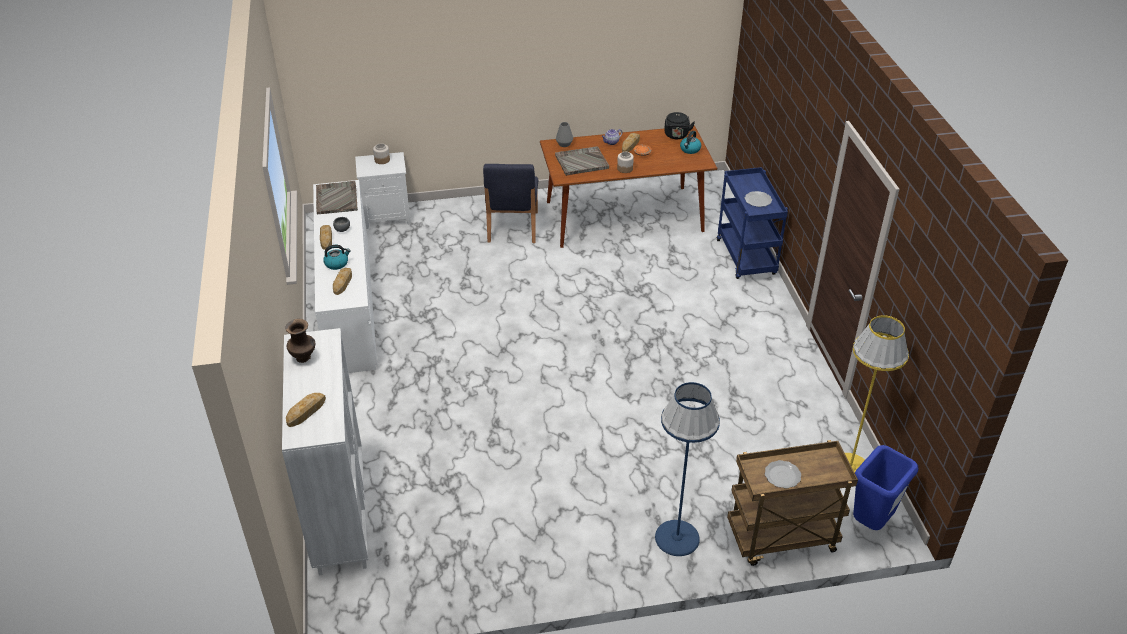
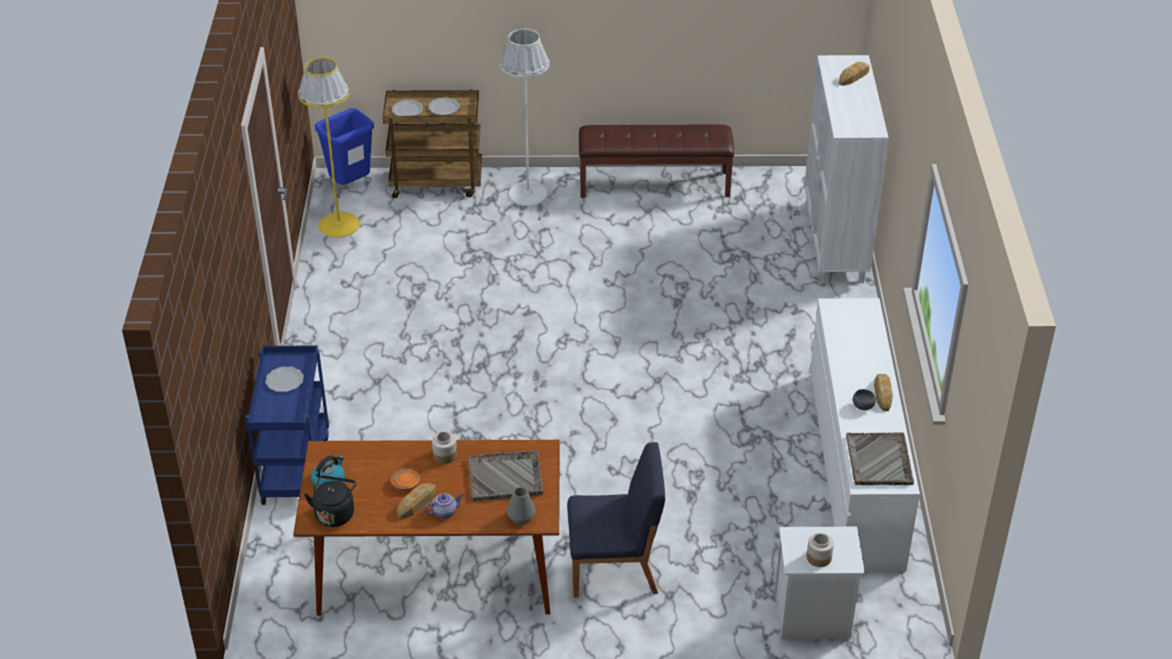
camera: 170 degrees left, 0 degrees up
brown vase [285,319,315,363] -> none
kettle [323,245,351,270] -> none
bread [333,268,352,295] -> none
blue chair [483,164,538,243] -> blue chair turned 75 degrees clockwise [567,442,665,598]
blue floor lamp [655,382,720,556] -> white floor lamp [500,29,550,206]
none -> plate [392,100,423,116]
none -> brown bench [579,124,734,198]

